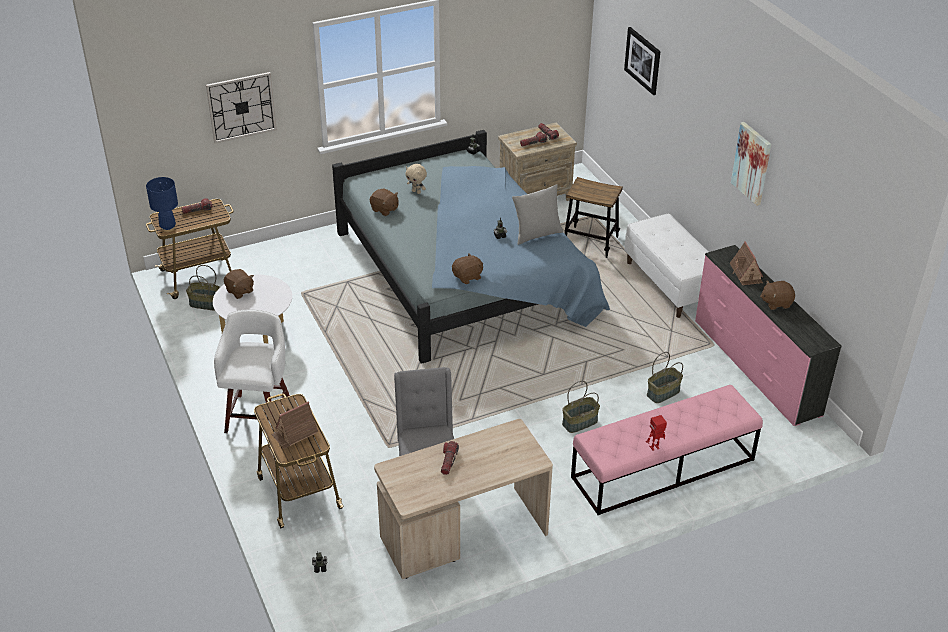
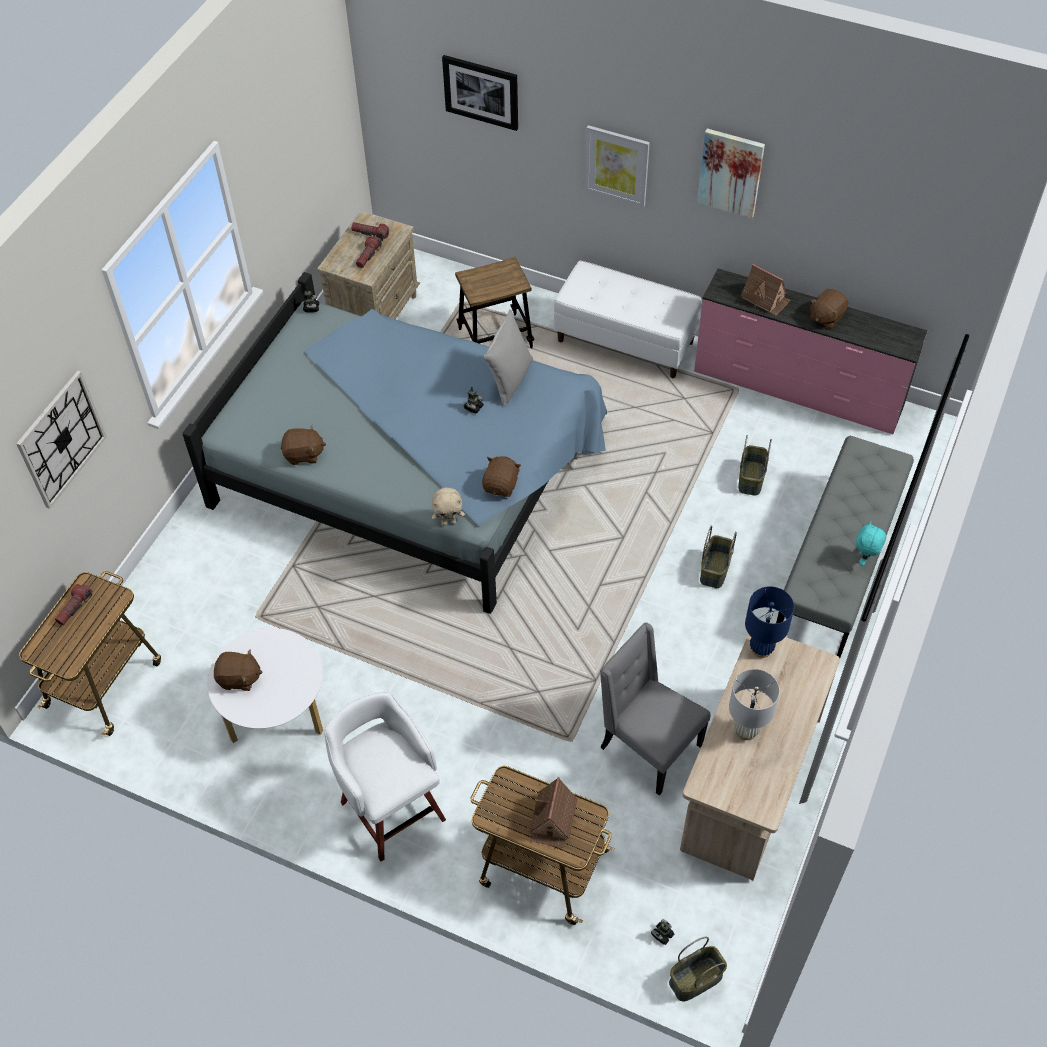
camera: 40 degrees left, 15 degrees up
blue table lamp [146,177,178,232] -> blue table lamp moved to [745,586,794,658]
basket [186,265,220,310] -> basket moved to [669,937,727,1001]
beige plush toy [405,164,427,194] -> beige plush toy moved to [432,487,465,525]
flashlight [441,441,459,475] -> white table lamp [729,669,780,740]
pink bench [571,385,763,515] -> grey bench [776,436,914,658]
toy robot [646,415,667,451] -> turquoise plush toy [856,521,887,566]
none -> picture [585,125,650,207]

